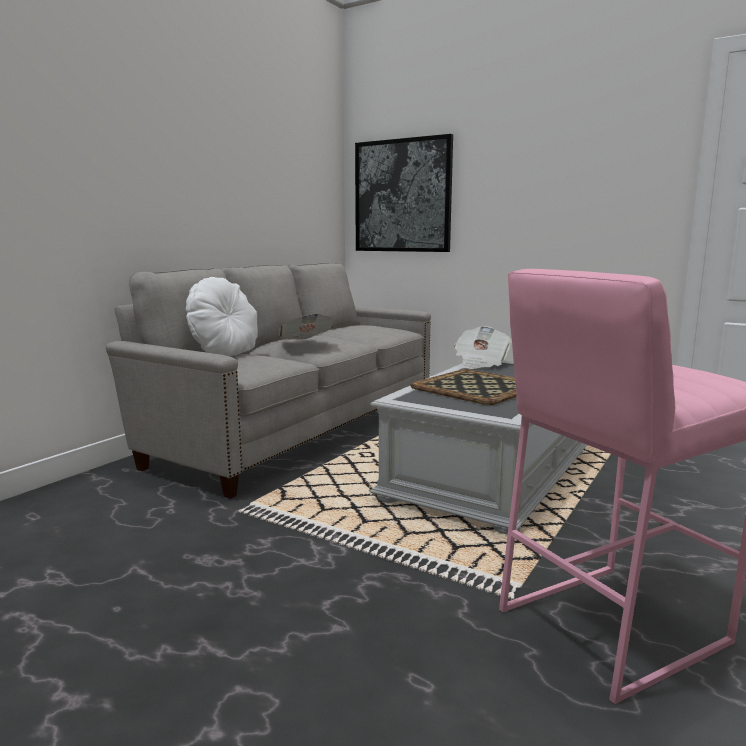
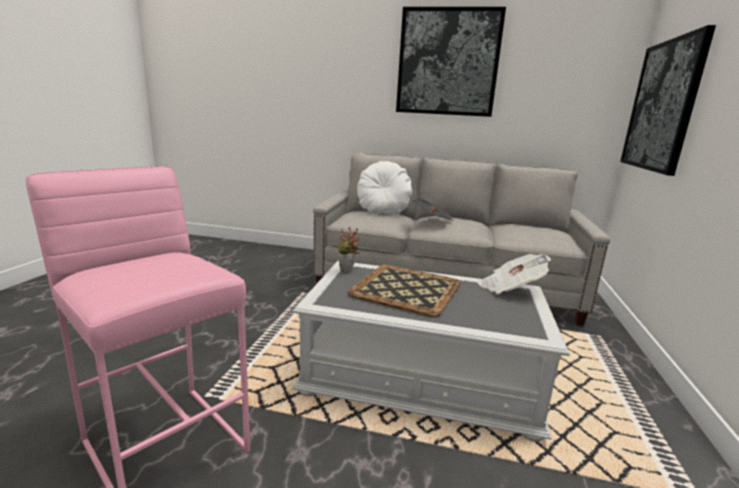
camera: 70 degrees right, 5 degrees up
none -> potted plant [337,227,359,272]
none -> picture [396,7,506,117]

